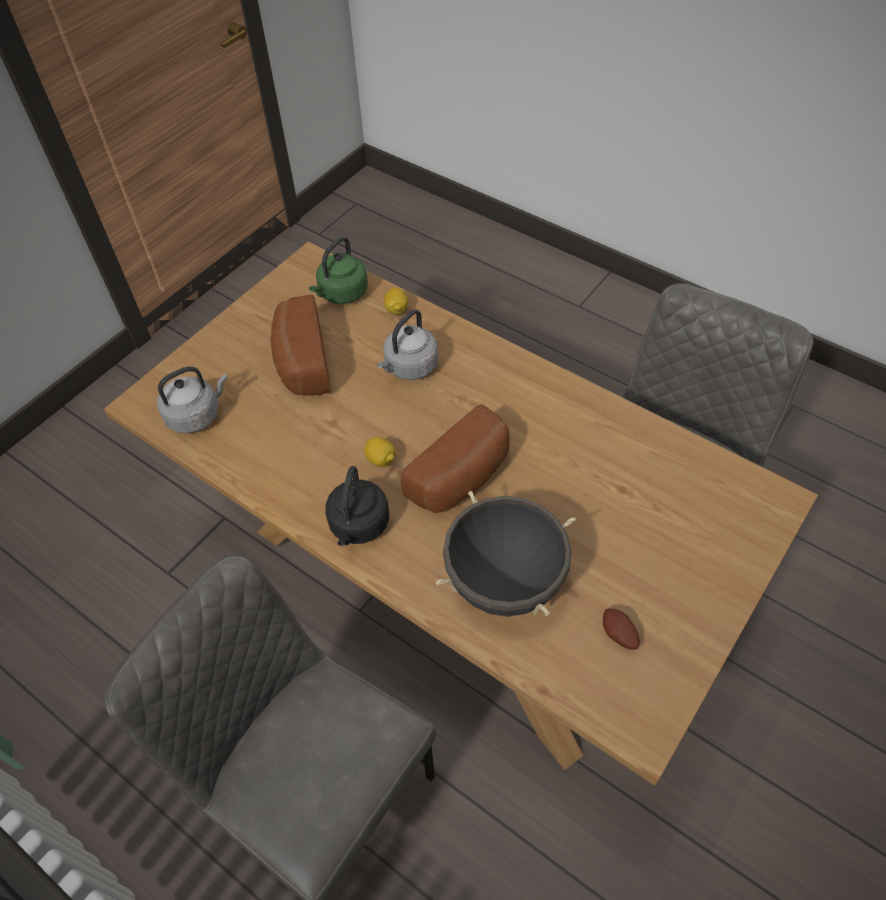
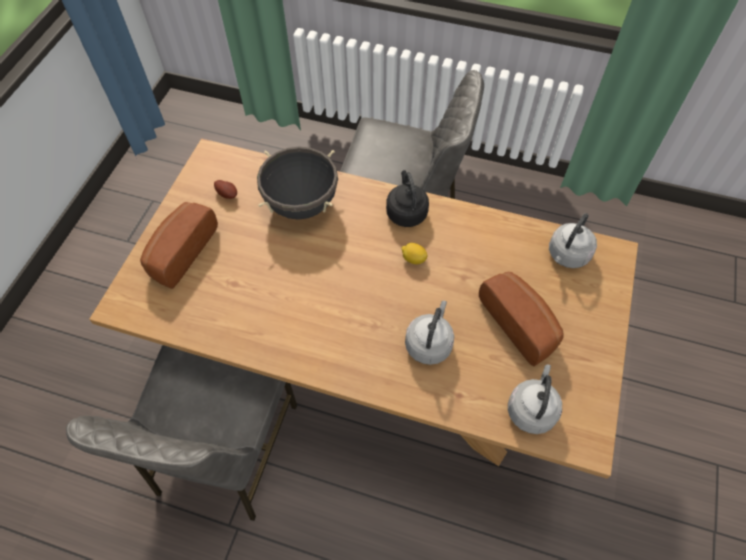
camera: 160 degrees right, 5 degrees up
green kettle [309,237,368,304] -> grey kettle [508,365,562,434]
lemon [384,288,408,315] -> none
bread [401,404,510,513] -> bread moved to [140,202,218,289]

